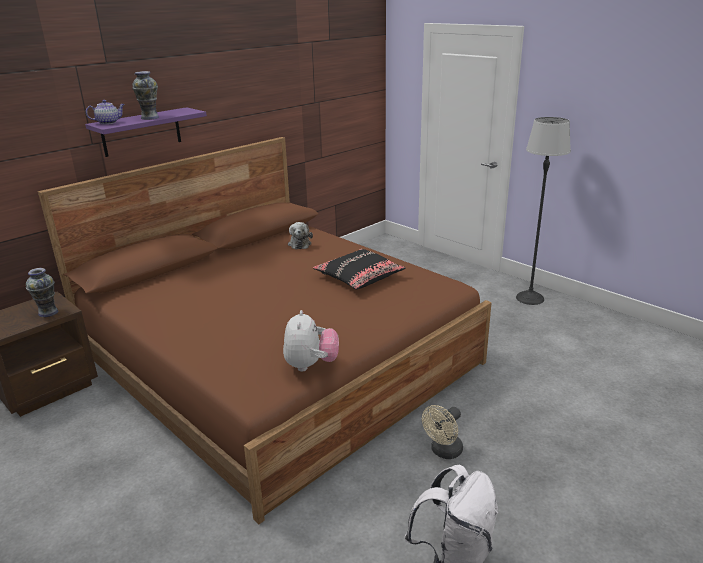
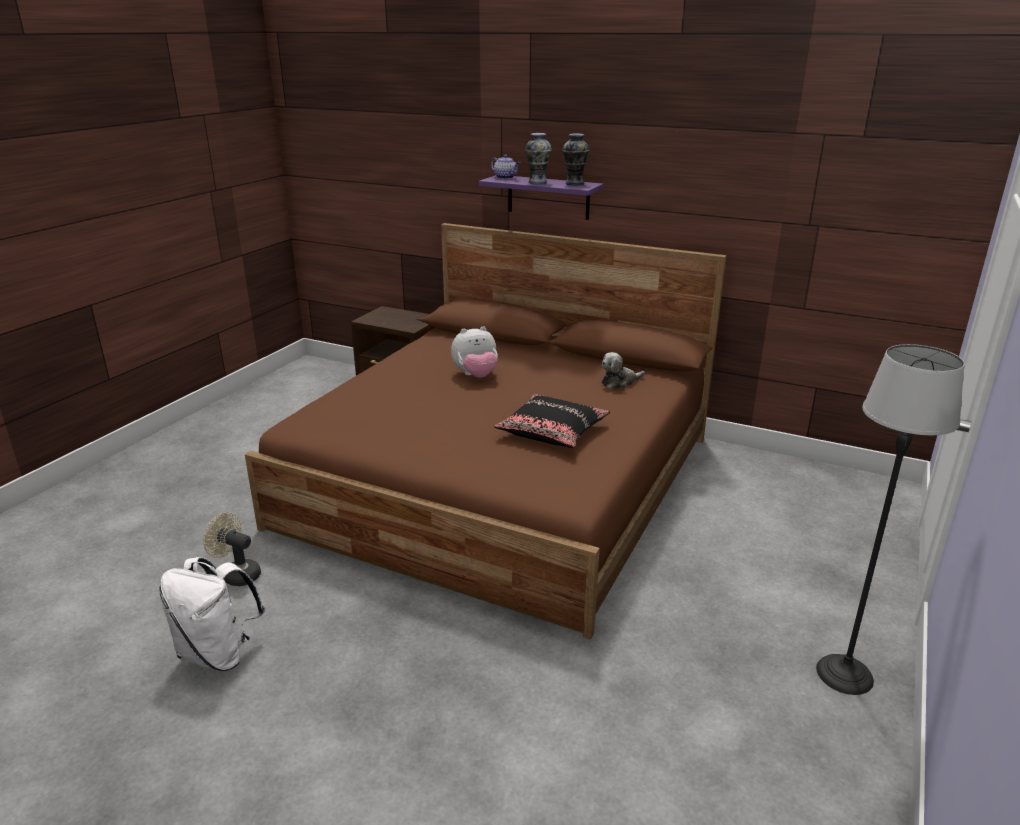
camera: 70 degrees right, 0 degrees up
vase [26,268,58,317] -> vase moved to [562,134,589,185]
plush toy [283,310,339,371] -> plush toy moved to [451,326,498,378]
beige fan [422,405,463,459] -> beige fan moved to [203,512,261,586]

